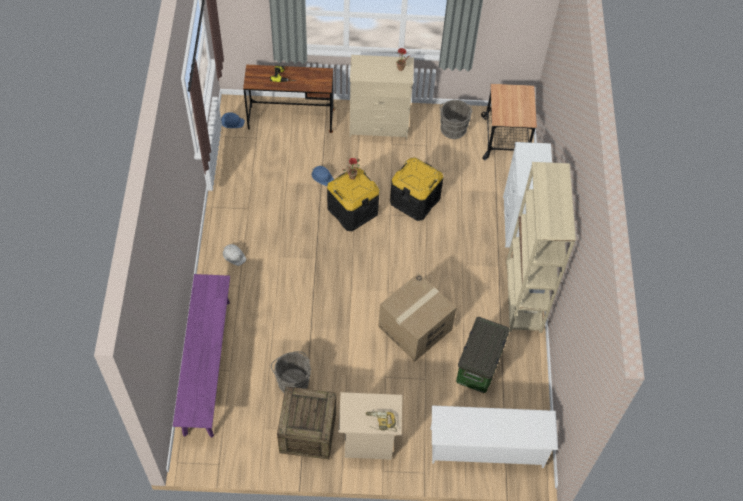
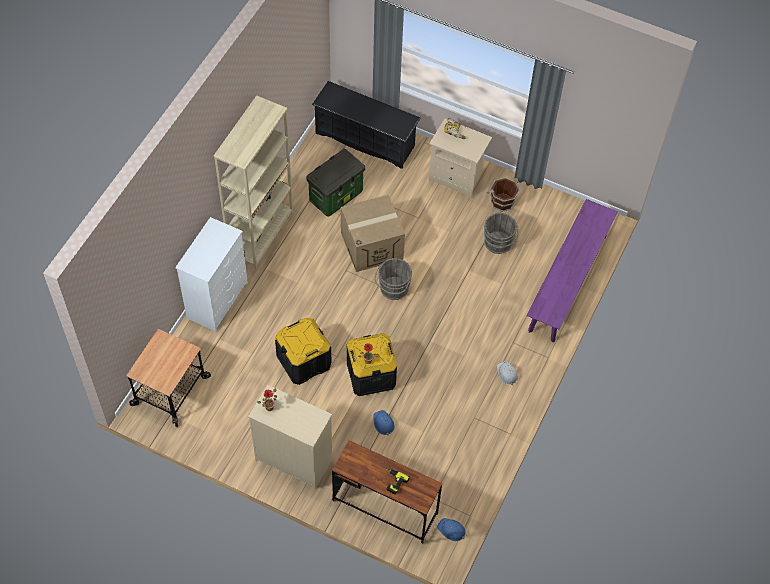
camera: 155 degrees left, 0 degrees up
crate [277,386,336,459] -> brown bucket [486,178,519,212]
white shoe rack [431,406,558,468] -> black shoe rack [312,81,421,169]
grey bucket [440,100,472,139] -> grey bucket moved to [375,258,412,300]

